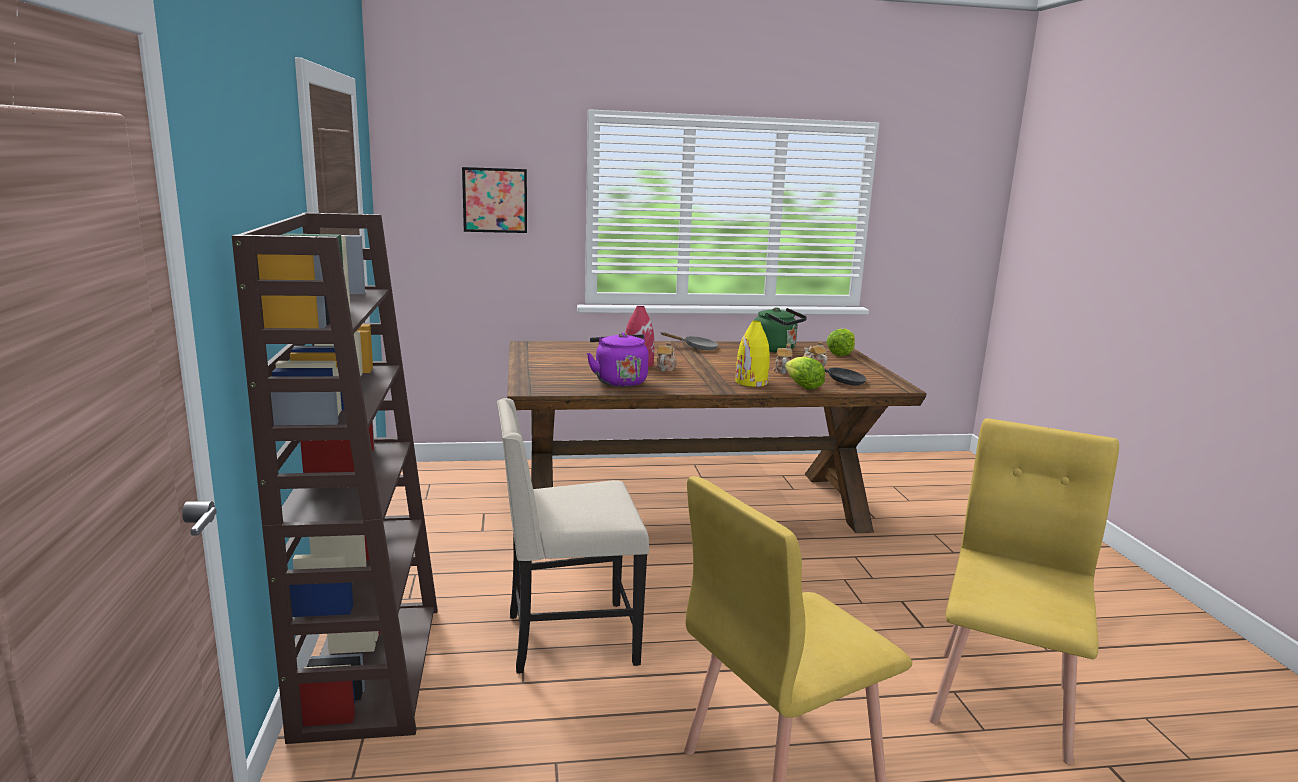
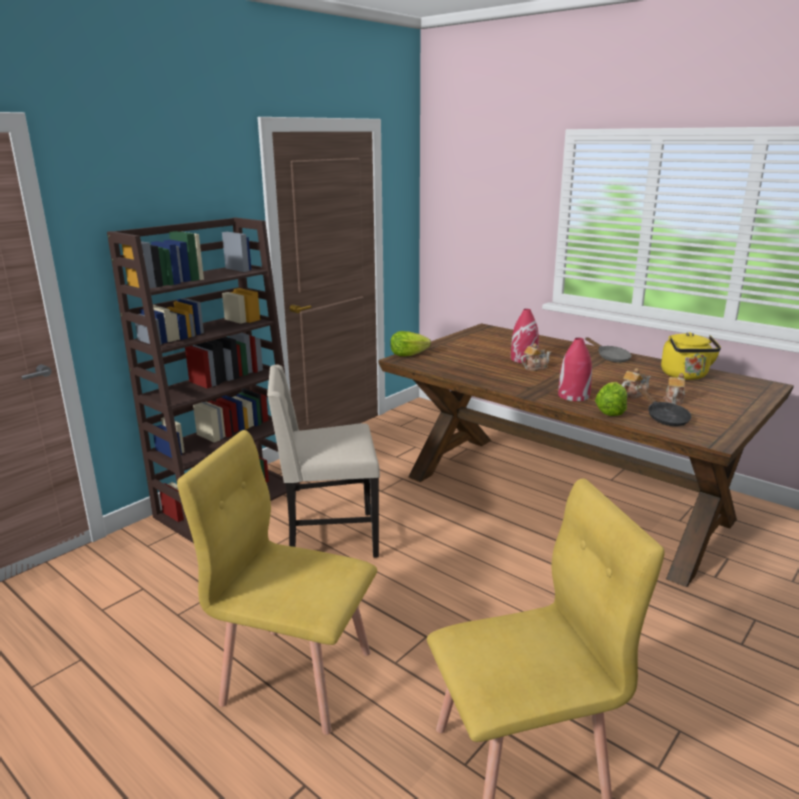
camera: 50 degrees right, 5 degrees up
picture [462,167,527,233] -> none
beige chair [497,398,649,674] -> beige chair turned 45 degrees counterclockwise [267,365,380,558]
purple kettle [587,332,649,387] -> none
yellow vase [736,321,770,387] -> red vase [558,338,592,401]
green kettle [754,307,807,353] -> yellow kettle [661,332,721,380]
lettuce [826,329,855,356] -> lettuce moved to [390,331,431,356]

